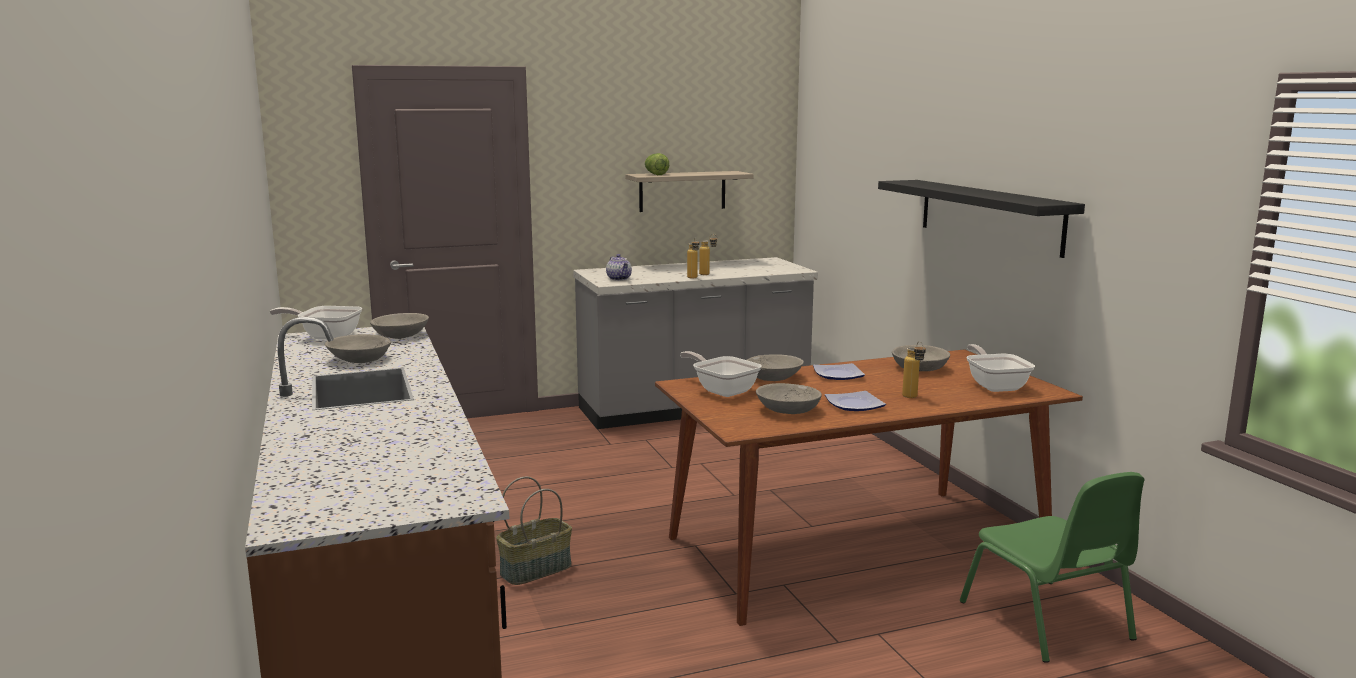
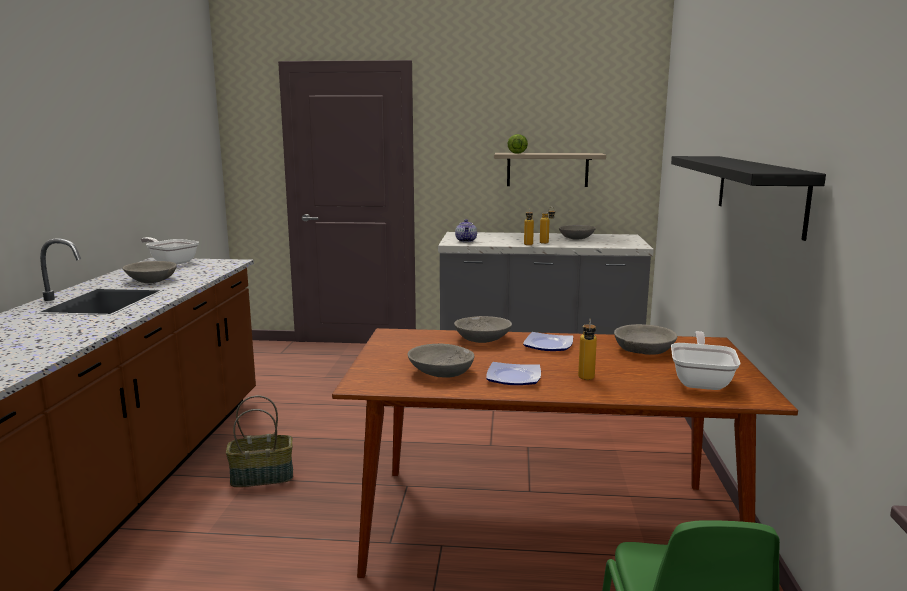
camera: 25 degrees right, 0 degrees up
grey bowl [370,313,429,339] -> grey bowl moved to [559,225,596,240]
frying pan [680,351,762,397] -> none

